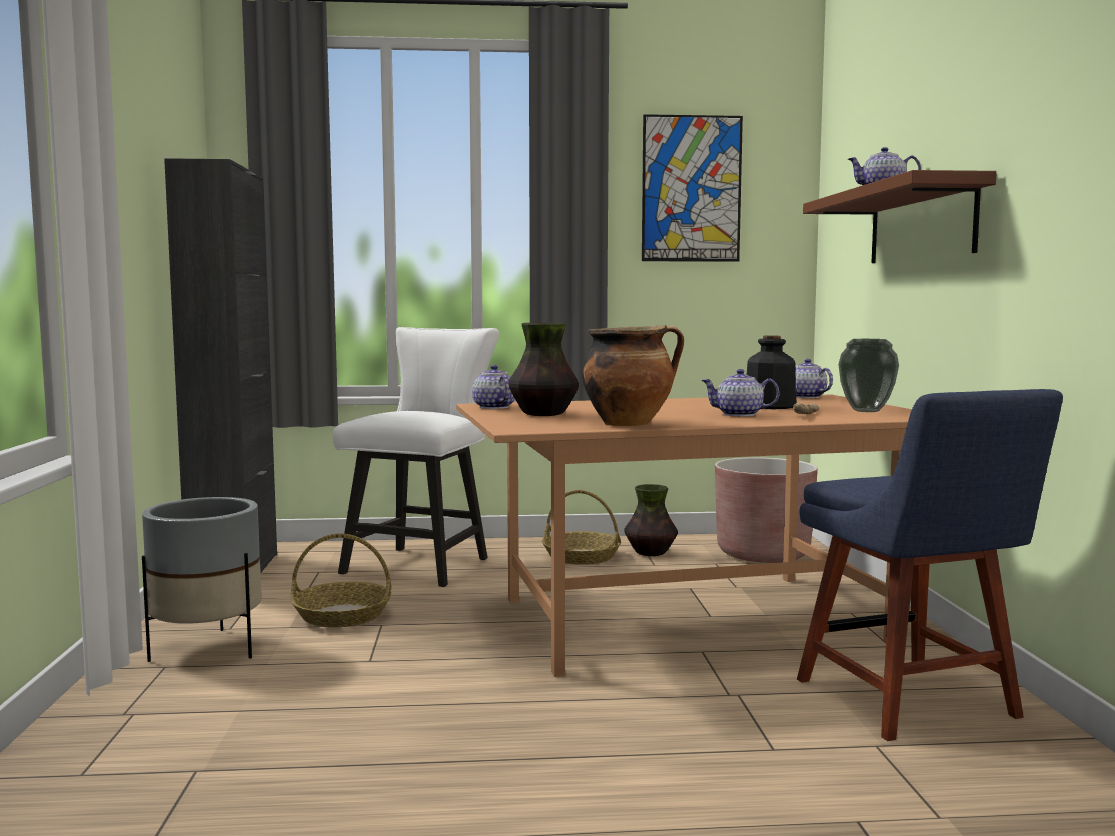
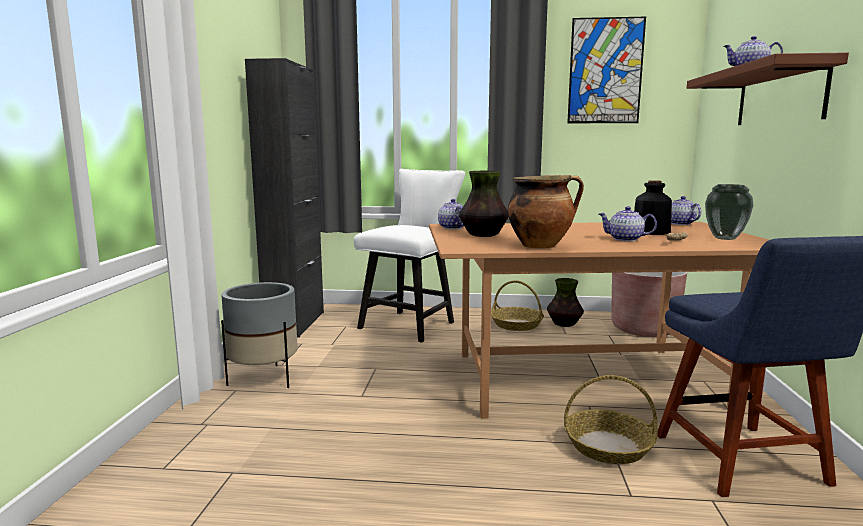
camera: 10 degrees right, 5 degrees up
basket [291,533,391,627] -> basket moved to [564,375,658,464]

